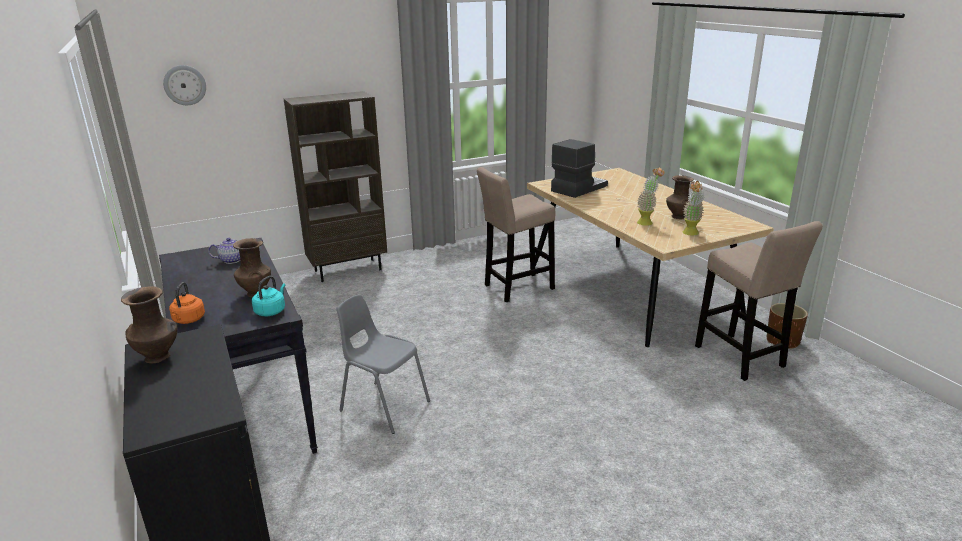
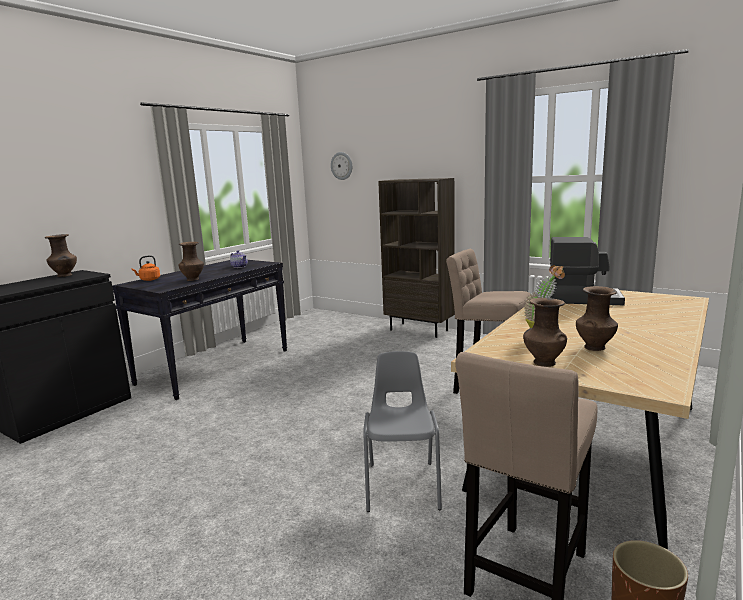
camera: 60 degrees right, 10 degrees down
turquoise kettle [252,276,285,317] -> none
grey chair [336,294,430,434] -> grey chair moved to [364,351,442,512]
potted plant [683,181,704,235] -> brown vase [523,298,567,367]

